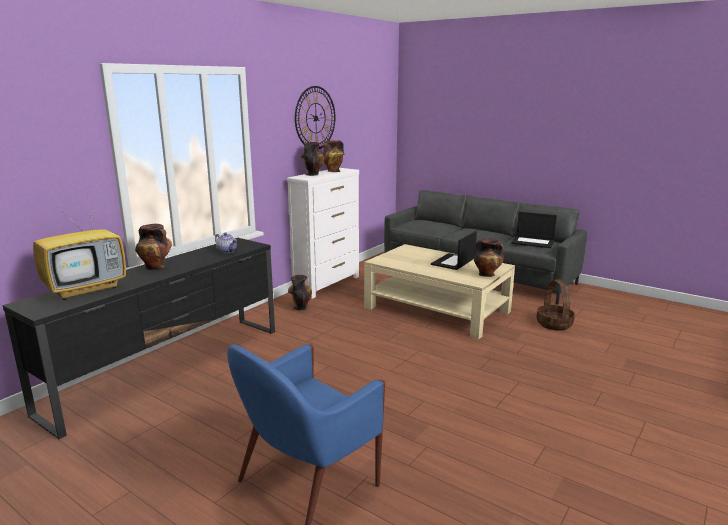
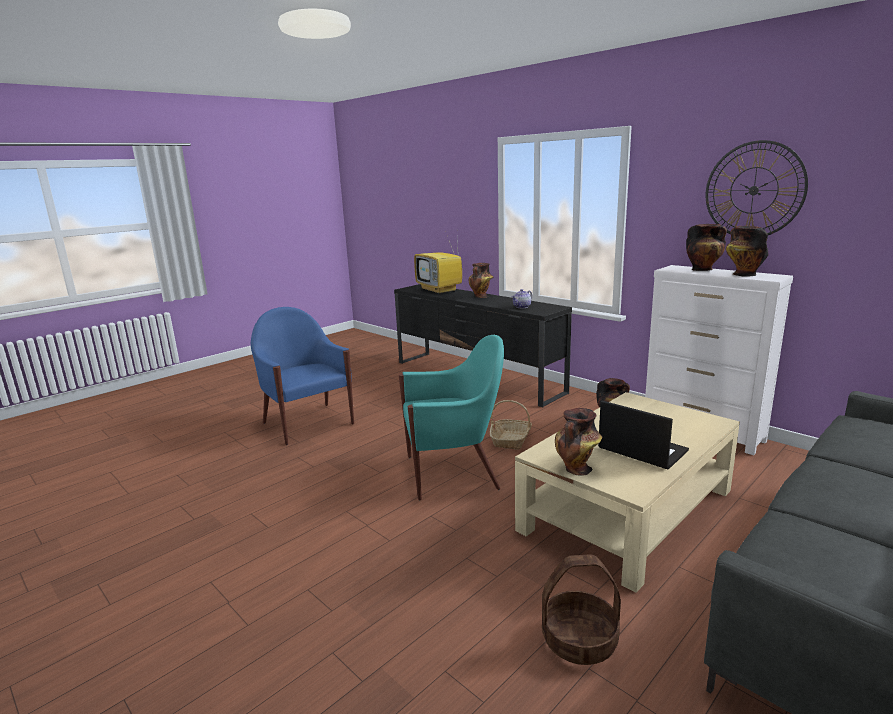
camera: 100 degrees right, 0 degrees up
laptop [511,212,557,248] -> none
none -> turquoise armchair [399,335,504,500]
none -> basket [490,400,532,450]

